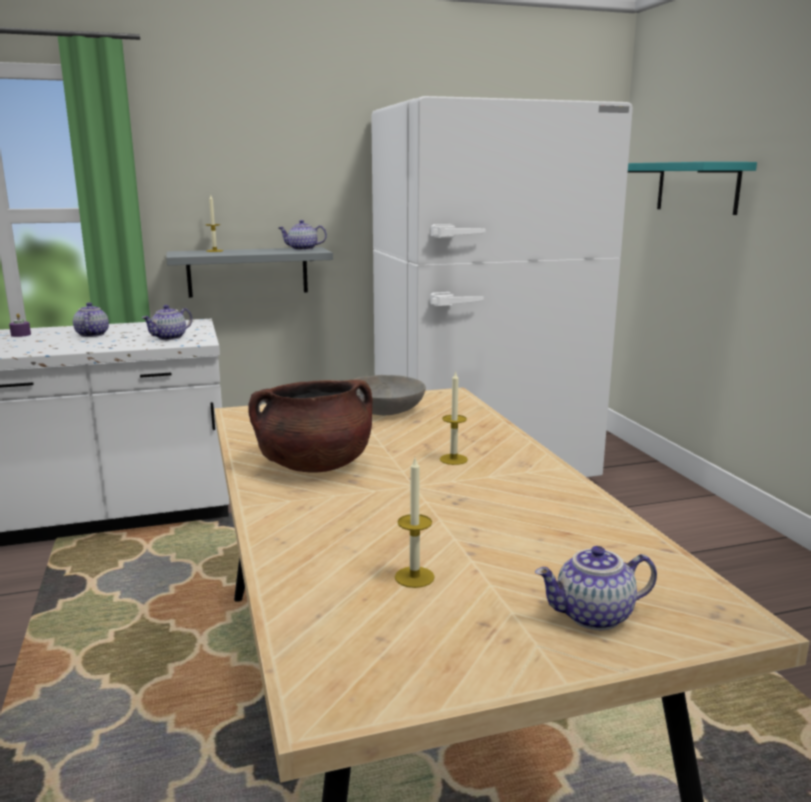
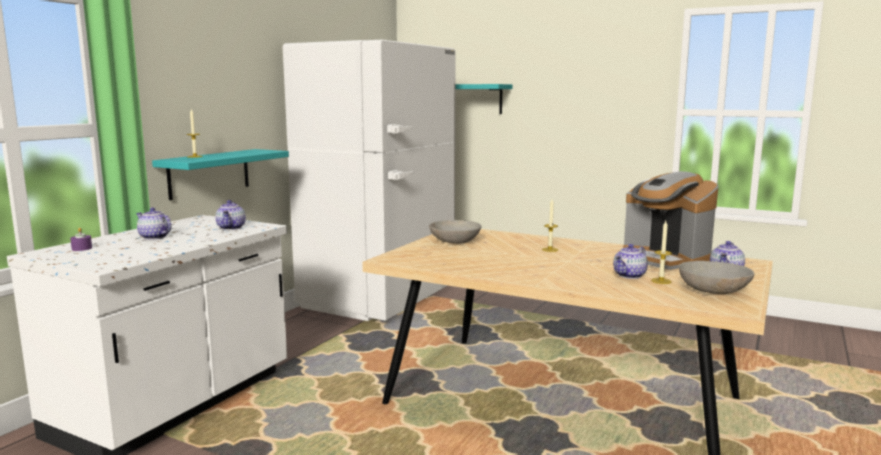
camera: 45 degrees left, 5 degrees down
grey shelf [166,247,333,298] -> turquoise shelf [152,149,289,200]
brown cooking pot [248,380,372,473] -> none
teapot [279,220,327,250] -> teapot moved to [613,244,648,279]
none -> coffee machine [623,171,718,270]
none -> grey bowl [679,261,754,294]

